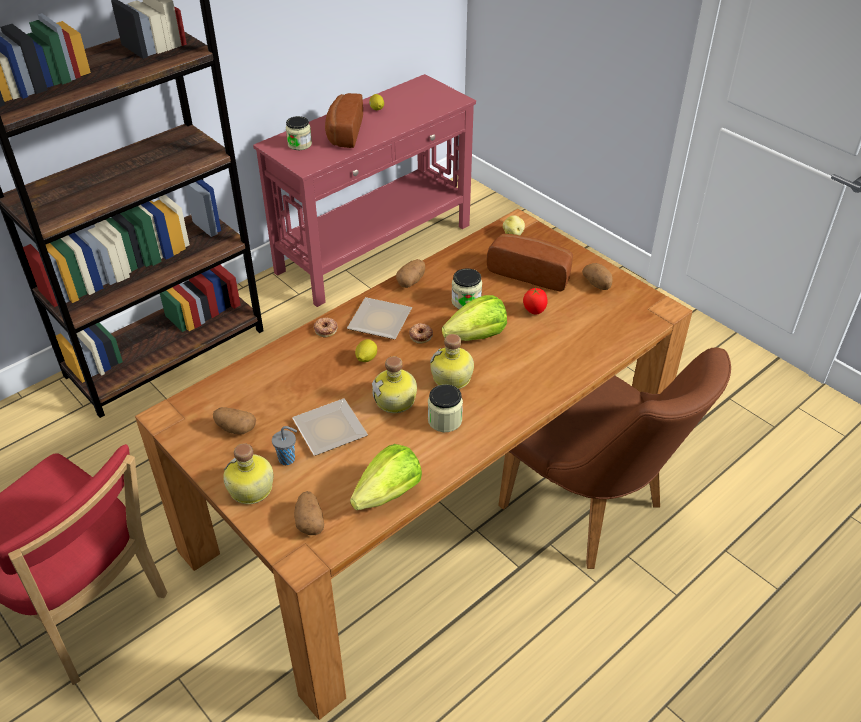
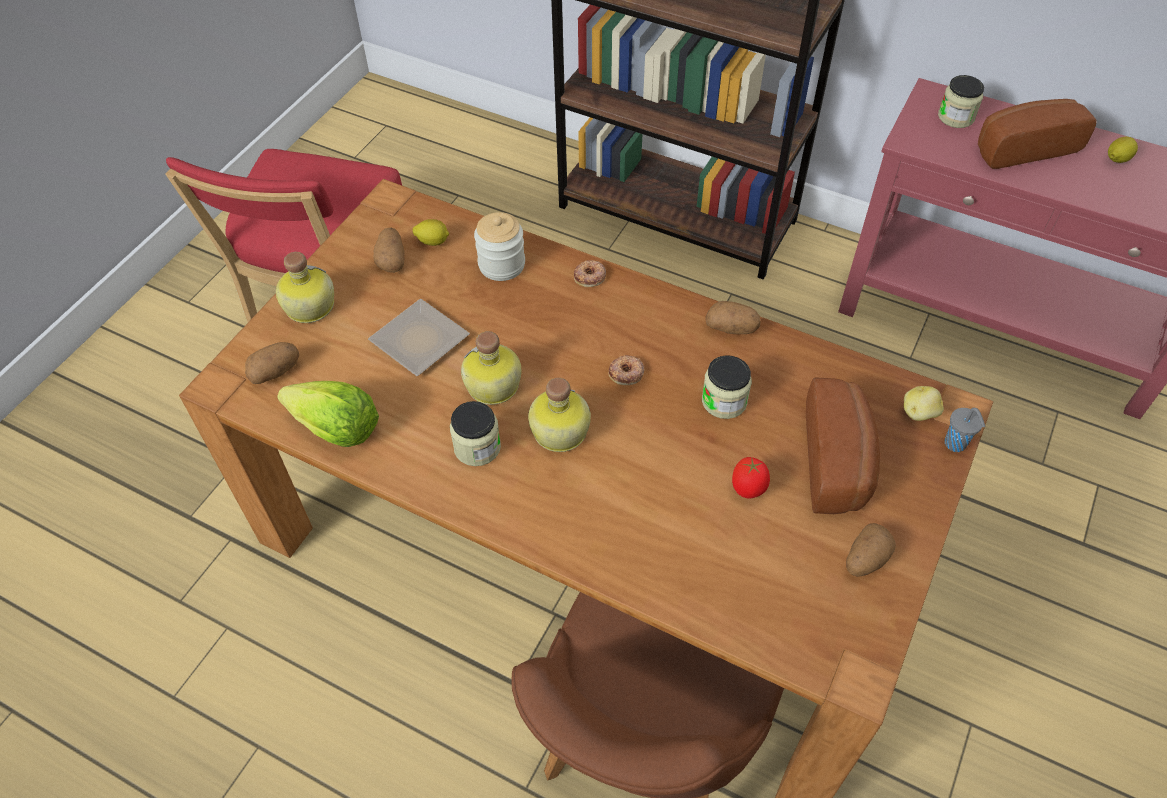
camera: 70 degrees right, 10 degrees up
grey cup [272,426,297,465] -> grey cup moved to [944,408,985,452]
plate [347,297,412,339] -> none
lemon [355,339,377,362] -> lemon moved to [413,219,449,246]
lettuce [442,295,507,341] -> none
none -> jar [474,212,525,281]

